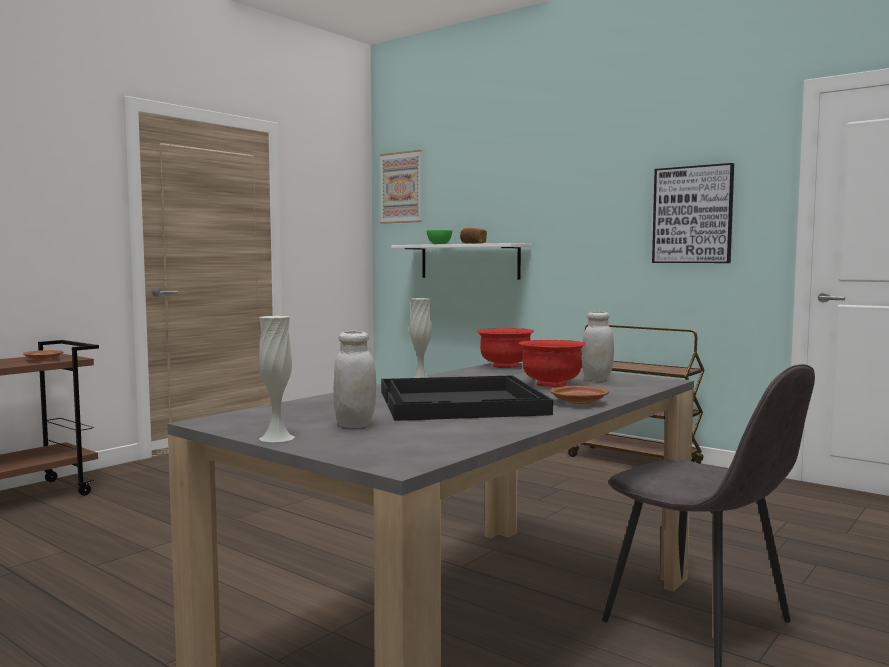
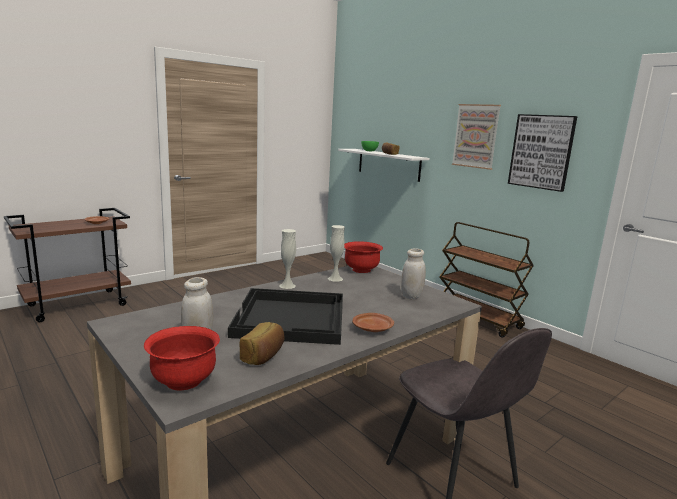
camera: 10 degrees right, 10 degrees up
white vase [259,316,295,442] -> white vase moved to [328,225,345,282]
picture [380,150,422,224] -> picture moved to [452,104,501,170]
red bowl [519,340,586,387] -> red bowl moved to [144,326,220,390]
none -> bread [240,322,284,365]

